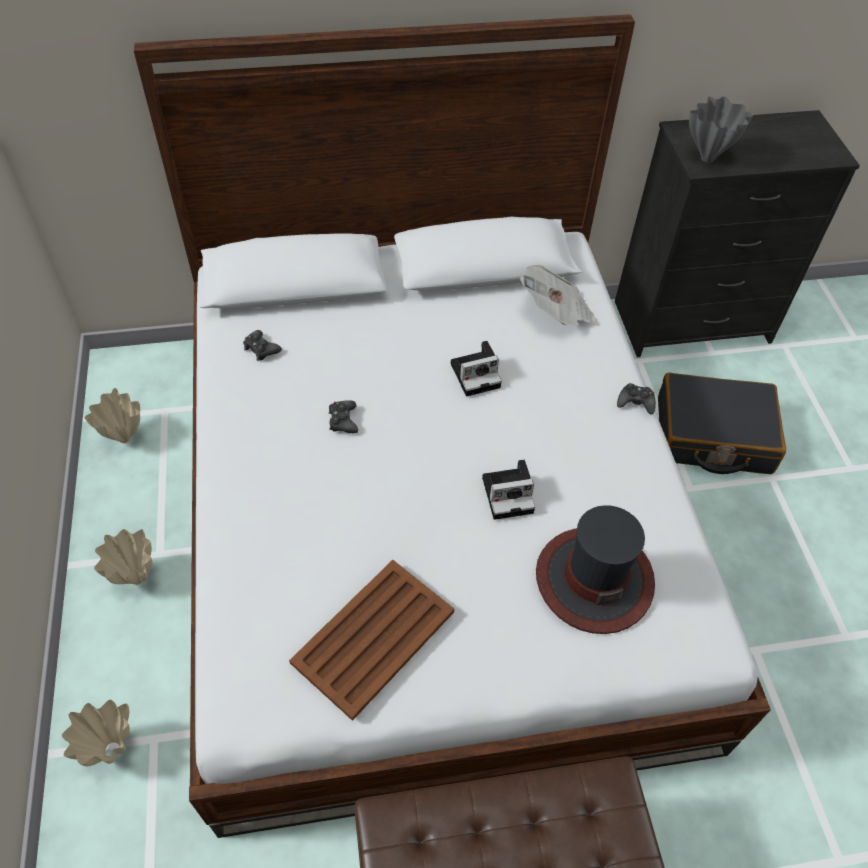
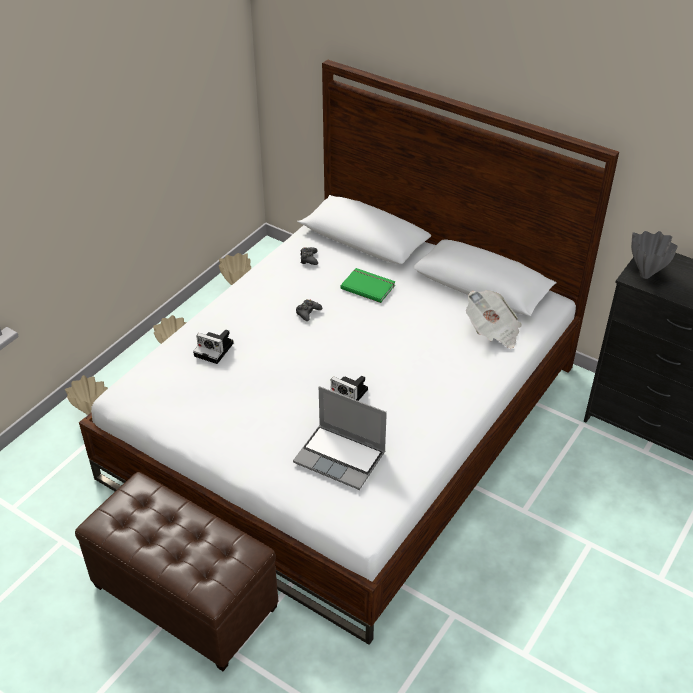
camera: 45 degrees right, 10 degrees down
brown tray [289,560,454,721] -> none
camera [451,341,502,396] -> camera moved to [193,330,234,364]
hat [536,505,655,634] -> laptop [293,386,387,490]
black game controller [617,383,656,414] -> none
black suitcase [658,373,786,474] -> none
none -> green book [340,268,396,303]

